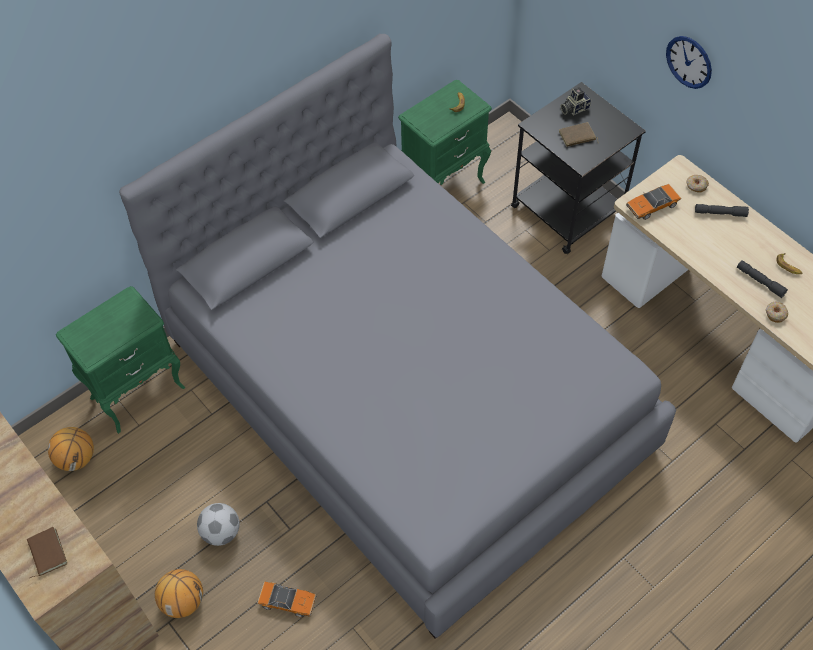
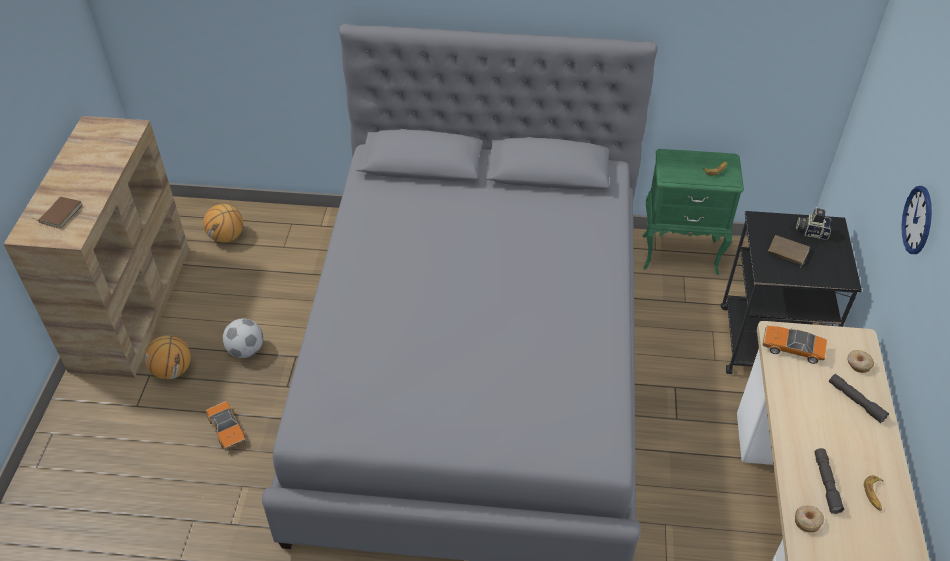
camera: 45 degrees right, 10 degrees down
green nightstand [56,286,186,434] -> none

